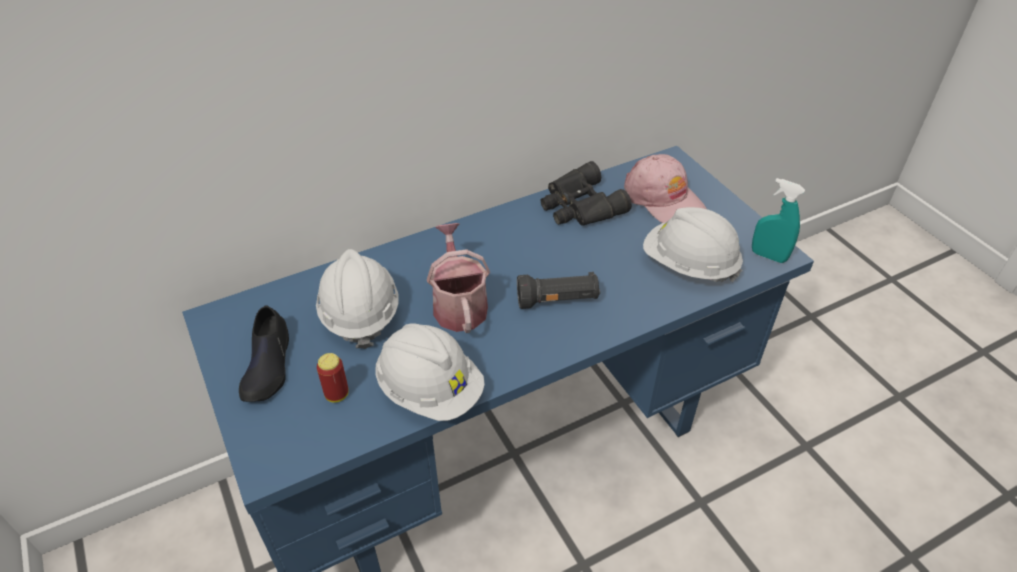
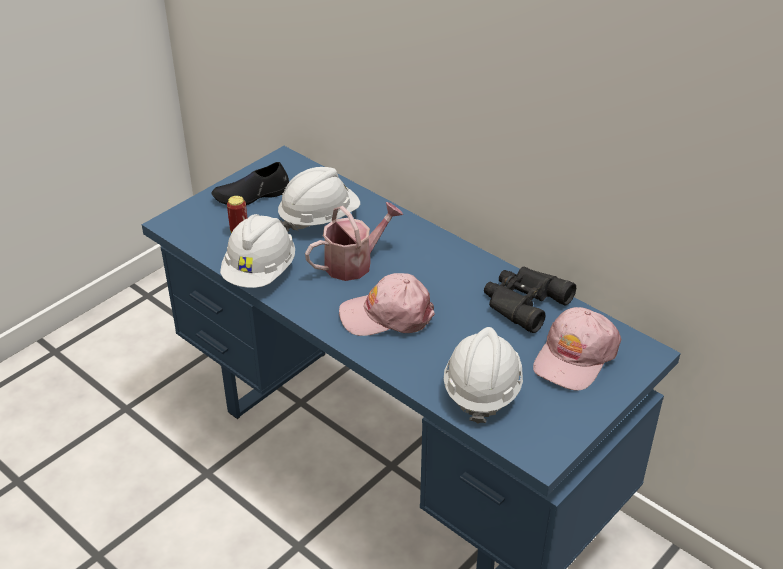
camera: 70 degrees right, 5 degrees down
black flashlight [517,272,600,309] -> pink cap [339,273,435,336]
turquoise spray bottle [752,178,805,263] -> none

